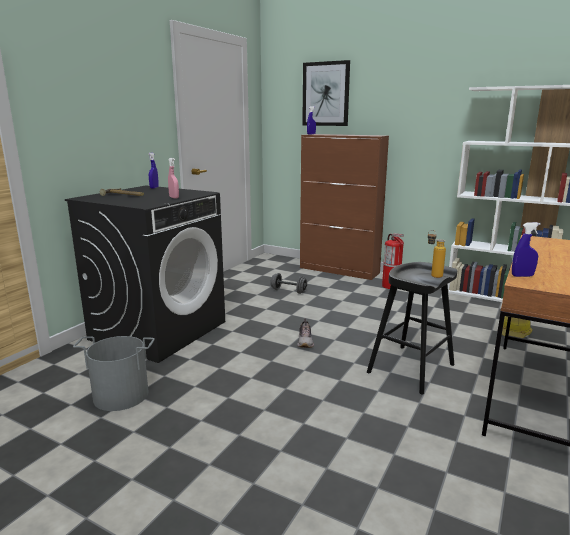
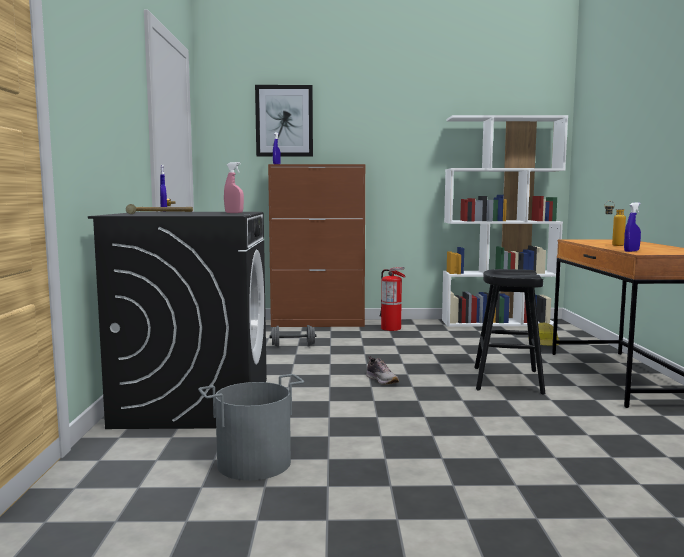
camera: 30 degrees left, 10 degrees down
bottle [428,230,446,278] -> bottle moved to [604,201,626,246]

